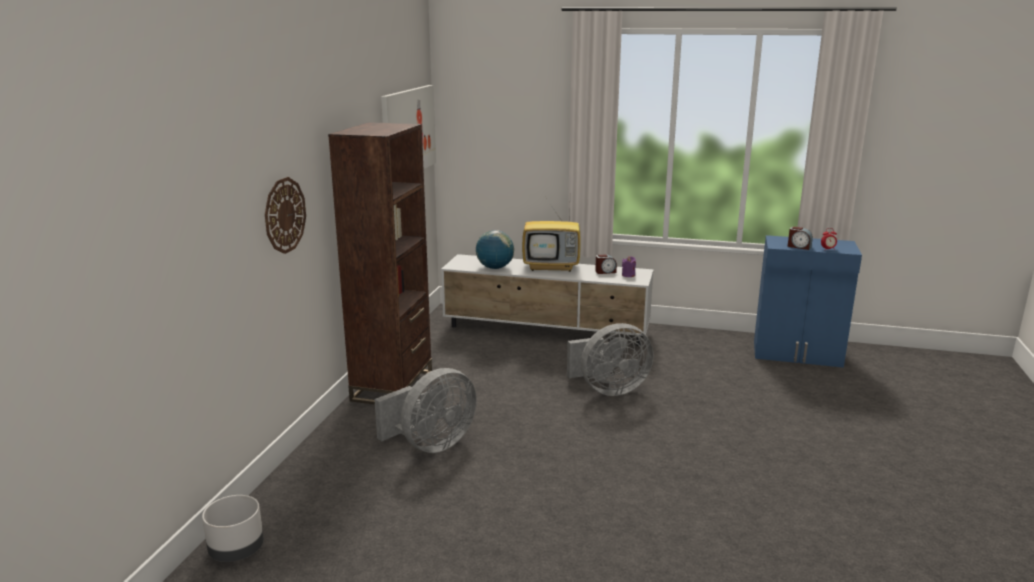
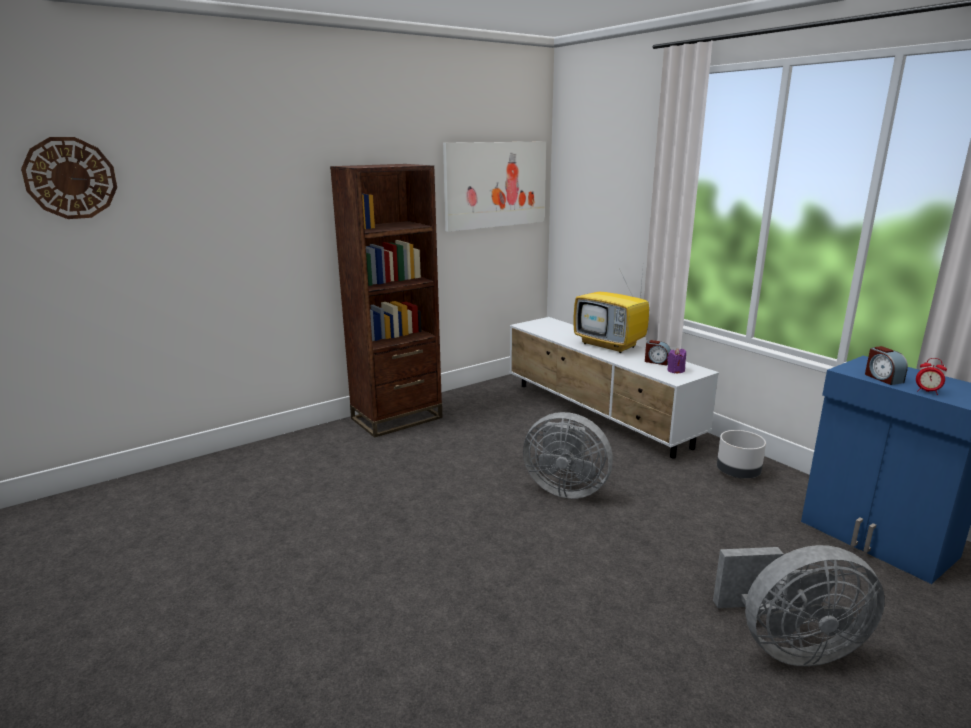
camera: 40 degrees right, 0 degrees up
grey planter [202,495,264,562] -> grey planter moved to [717,430,766,478]
wall clock [265,177,306,254] -> wall clock moved to [21,137,117,219]
grey fan [374,368,477,453] -> grey fan moved to [713,545,885,666]
globe [476,230,514,269] -> none

